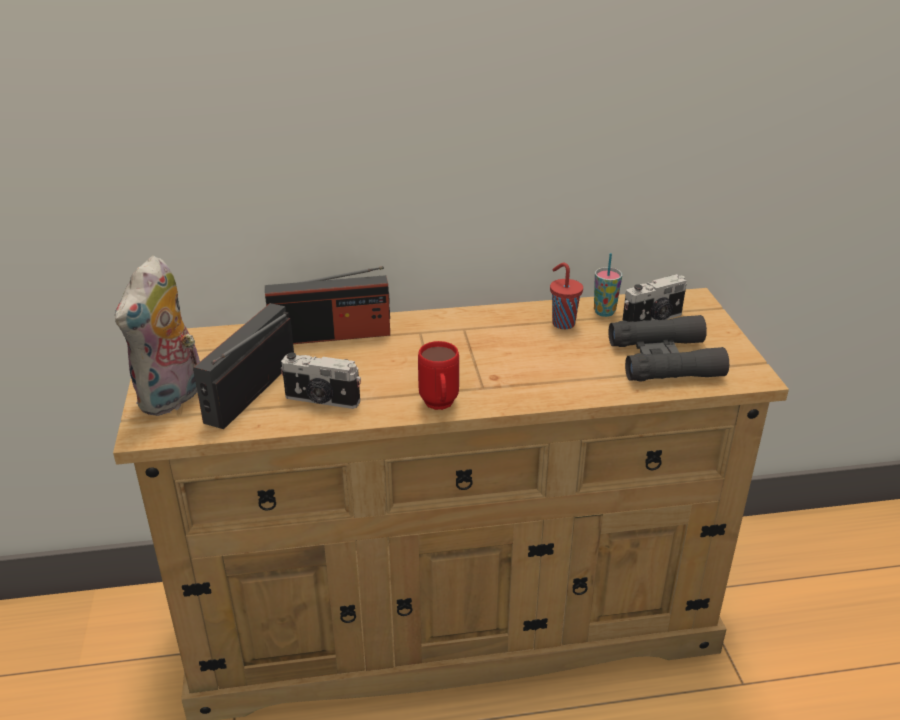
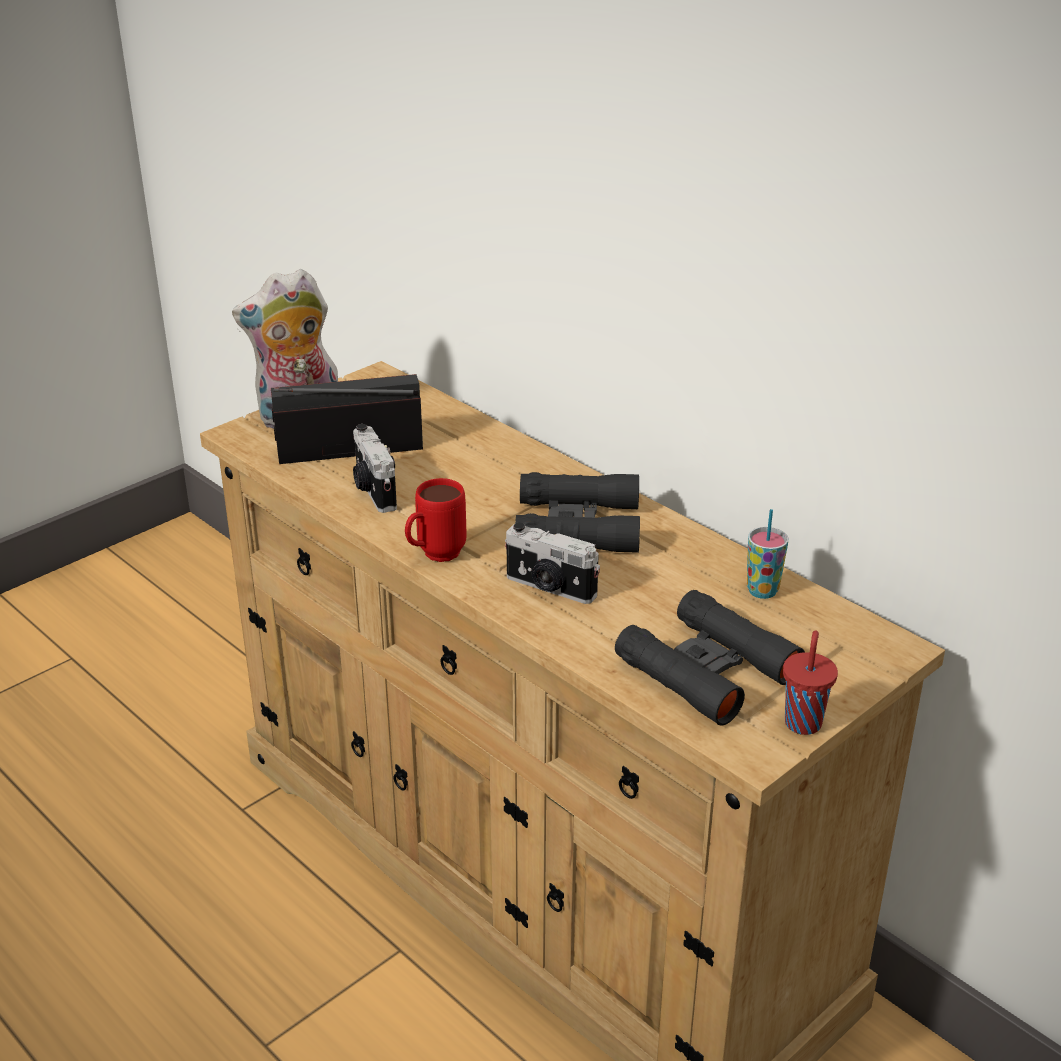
camera: 55 degrees right, 0 degrees up
radio [265,266,390,344] -> none
red cup [550,263,583,329] -> red cup moved to [783,630,838,735]
camera [622,274,686,322] -> camera moved to [505,522,600,604]
none -> black binoculars [515,472,640,553]

